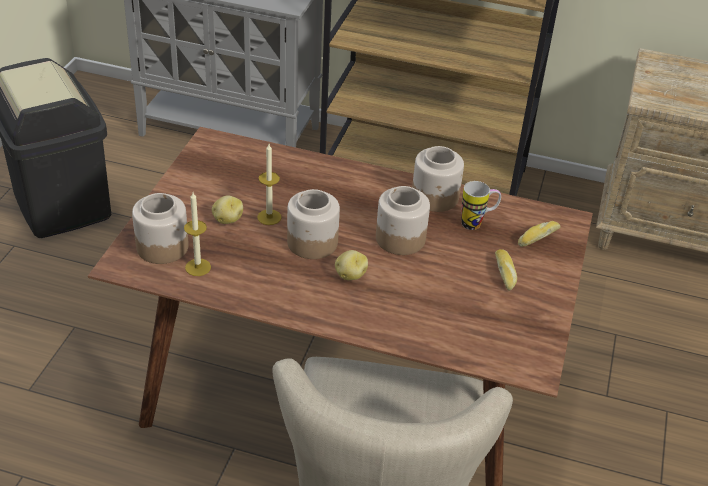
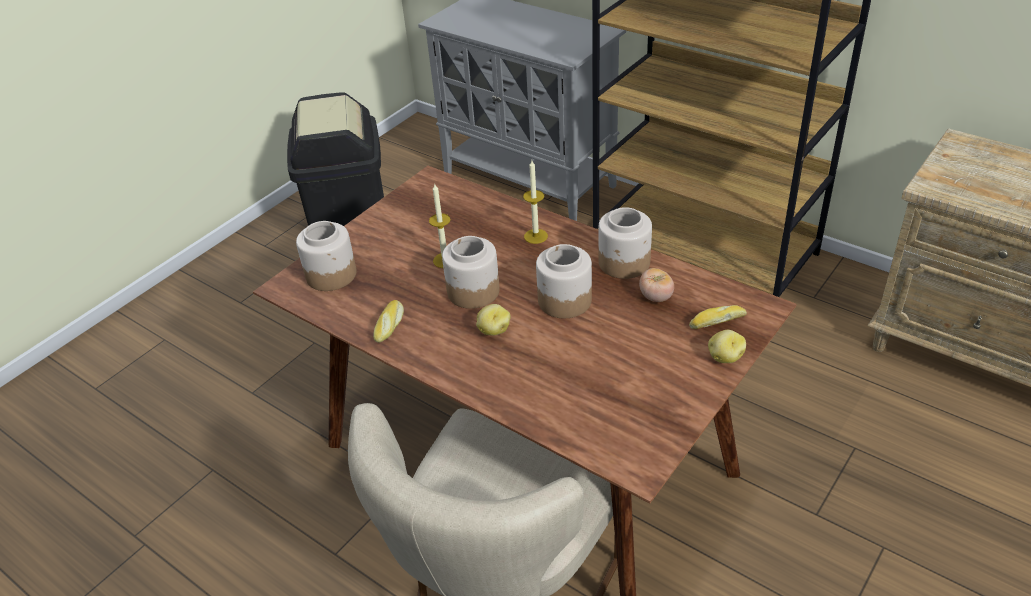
camera: 25 degrees right, 0 degrees up
candle [184,192,211,276] -> candle moved to [523,160,548,244]
potato [212,195,243,224] -> potato moved to [708,330,746,363]
mug [461,181,501,230] -> tomato [639,268,674,302]
bread [495,249,517,291] -> bread moved to [373,300,404,343]

